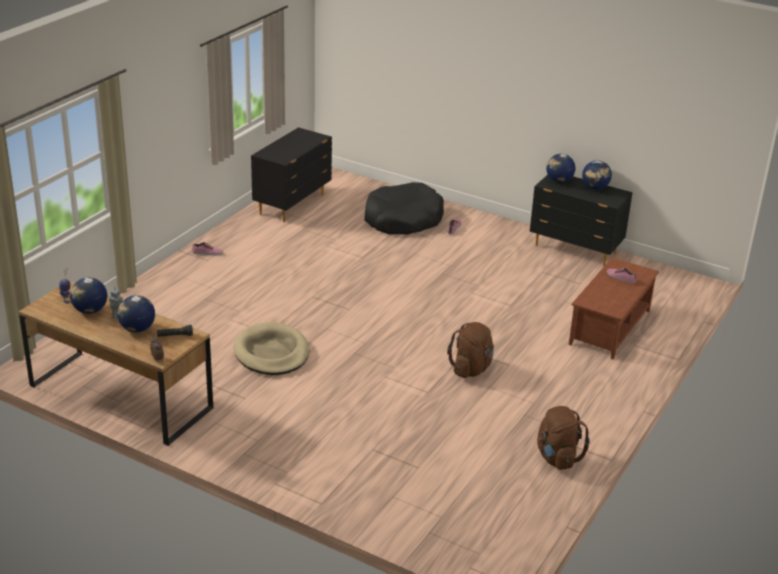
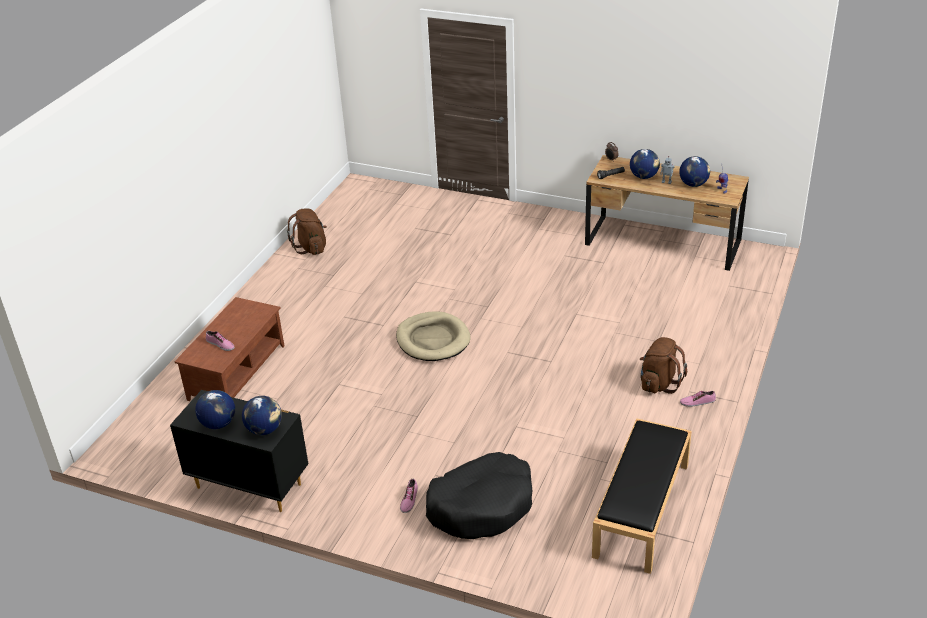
camera: 175 degrees right, 5 degrees up
beige dog bed [234,322,309,375] -> beige dog bed moved to [396,311,471,361]
black dresser [251,127,332,222] -> black bench [592,418,692,574]
brown backpack [447,322,494,378] -> brown backpack moved to [640,337,687,394]

